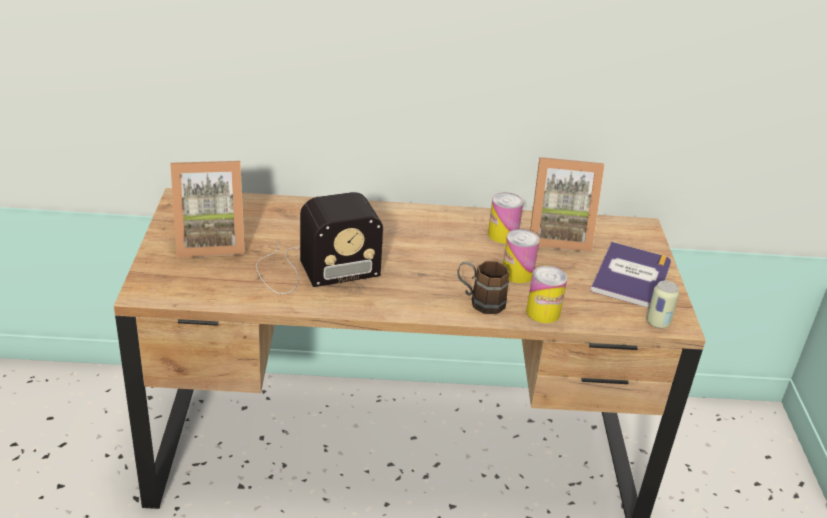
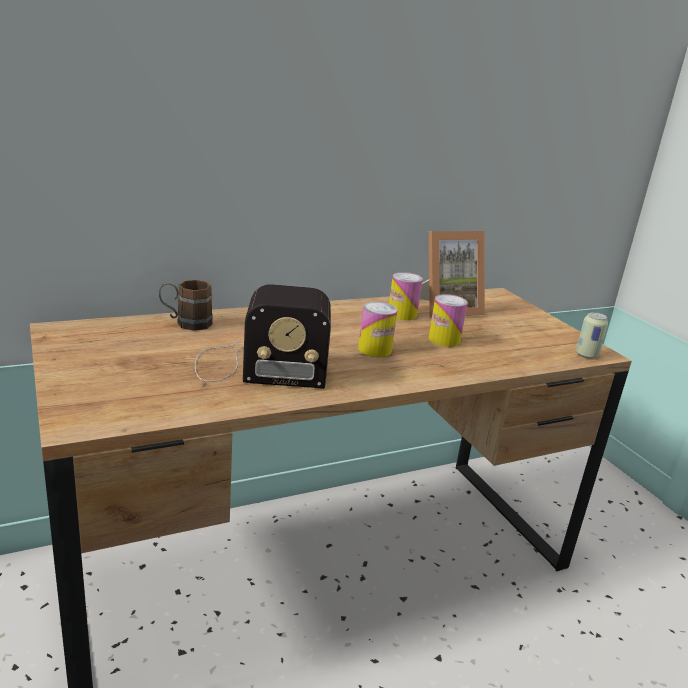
camera: 25 degrees left, 10 degrees down
picture frame [170,161,245,258] -> none
radio [256,192,383,294] -> radio turned 45 degrees clockwise [195,284,331,388]
brown mug [457,261,509,314] -> brown mug moved to [159,280,213,331]
can [526,266,568,323] -> can moved to [358,302,397,357]
book [590,242,671,308] -> none

